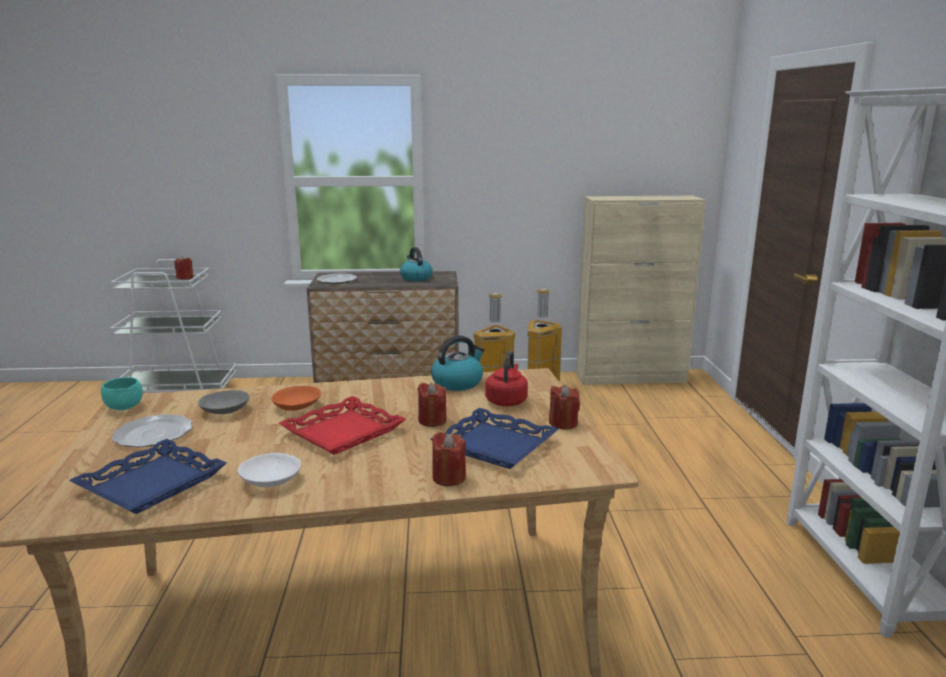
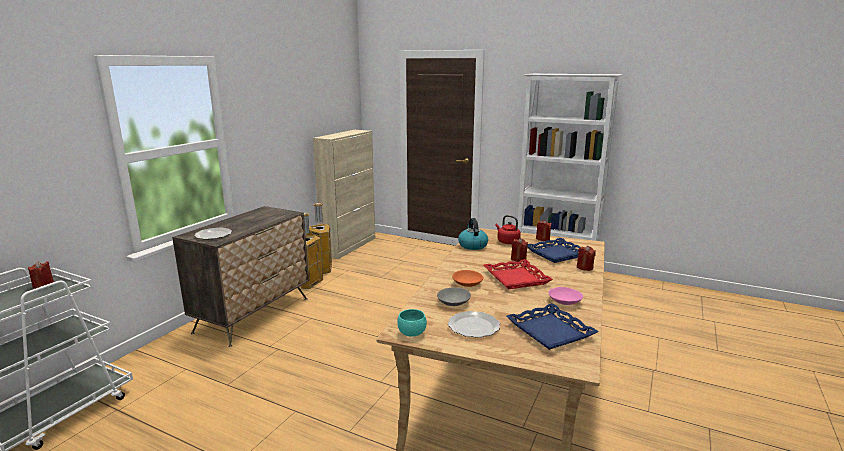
camera: 60 degrees left, 0 degrees up
white bowl [238,453,301,487] -> pink bowl [548,287,583,305]
kettle [400,247,432,281] -> none

